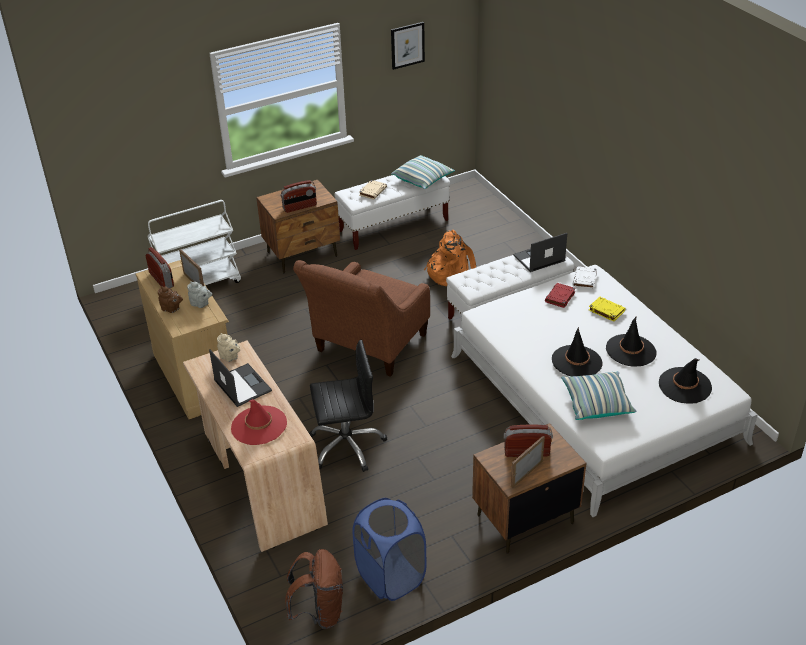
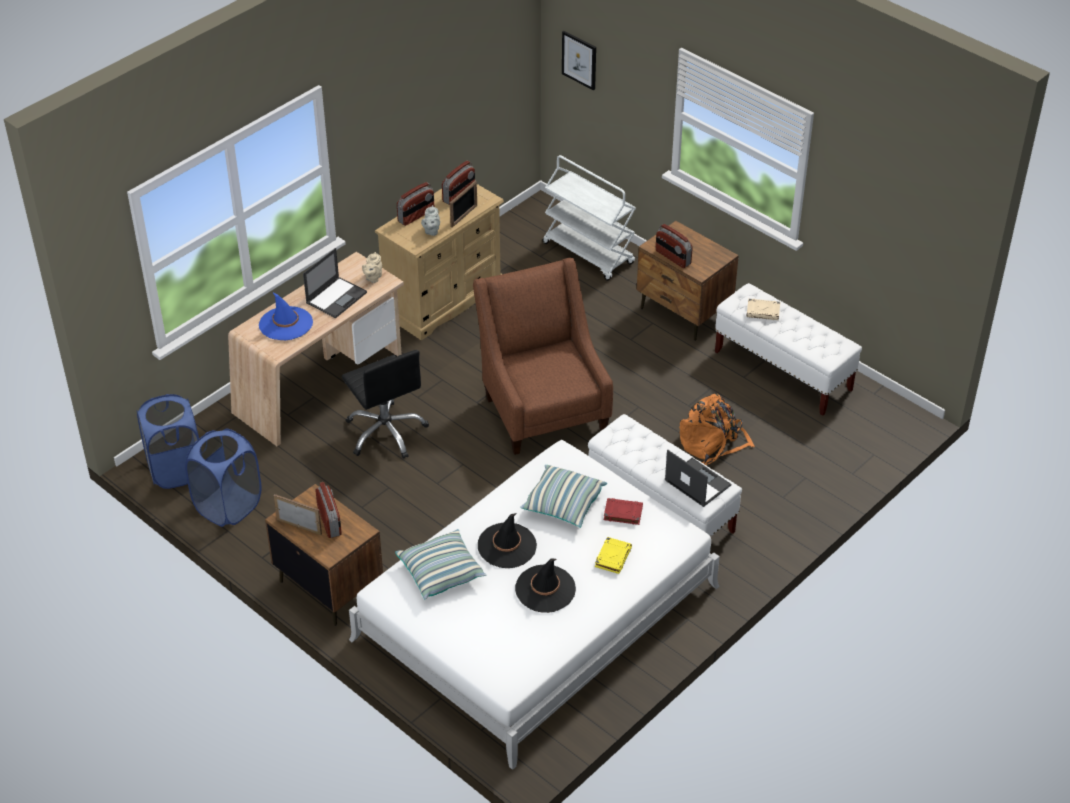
camera: 70 degrees right, 5 degrees up
brown teapot [158,286,183,313] -> radio [397,182,434,226]
red hat [231,399,287,445] -> blue hat [259,292,313,340]
brown backpack [285,549,343,629] -> blue laundry basket [137,394,199,489]
brown armchair [293,260,430,377] -> brown armchair turned 60 degrees clockwise [473,258,613,455]
picture [391,22,425,70] -> picture moved to [562,31,596,91]
pillow [391,155,455,189] -> pillow moved to [520,465,607,528]
white book [572,266,597,289] -> none
black hat [659,358,712,403] -> none

